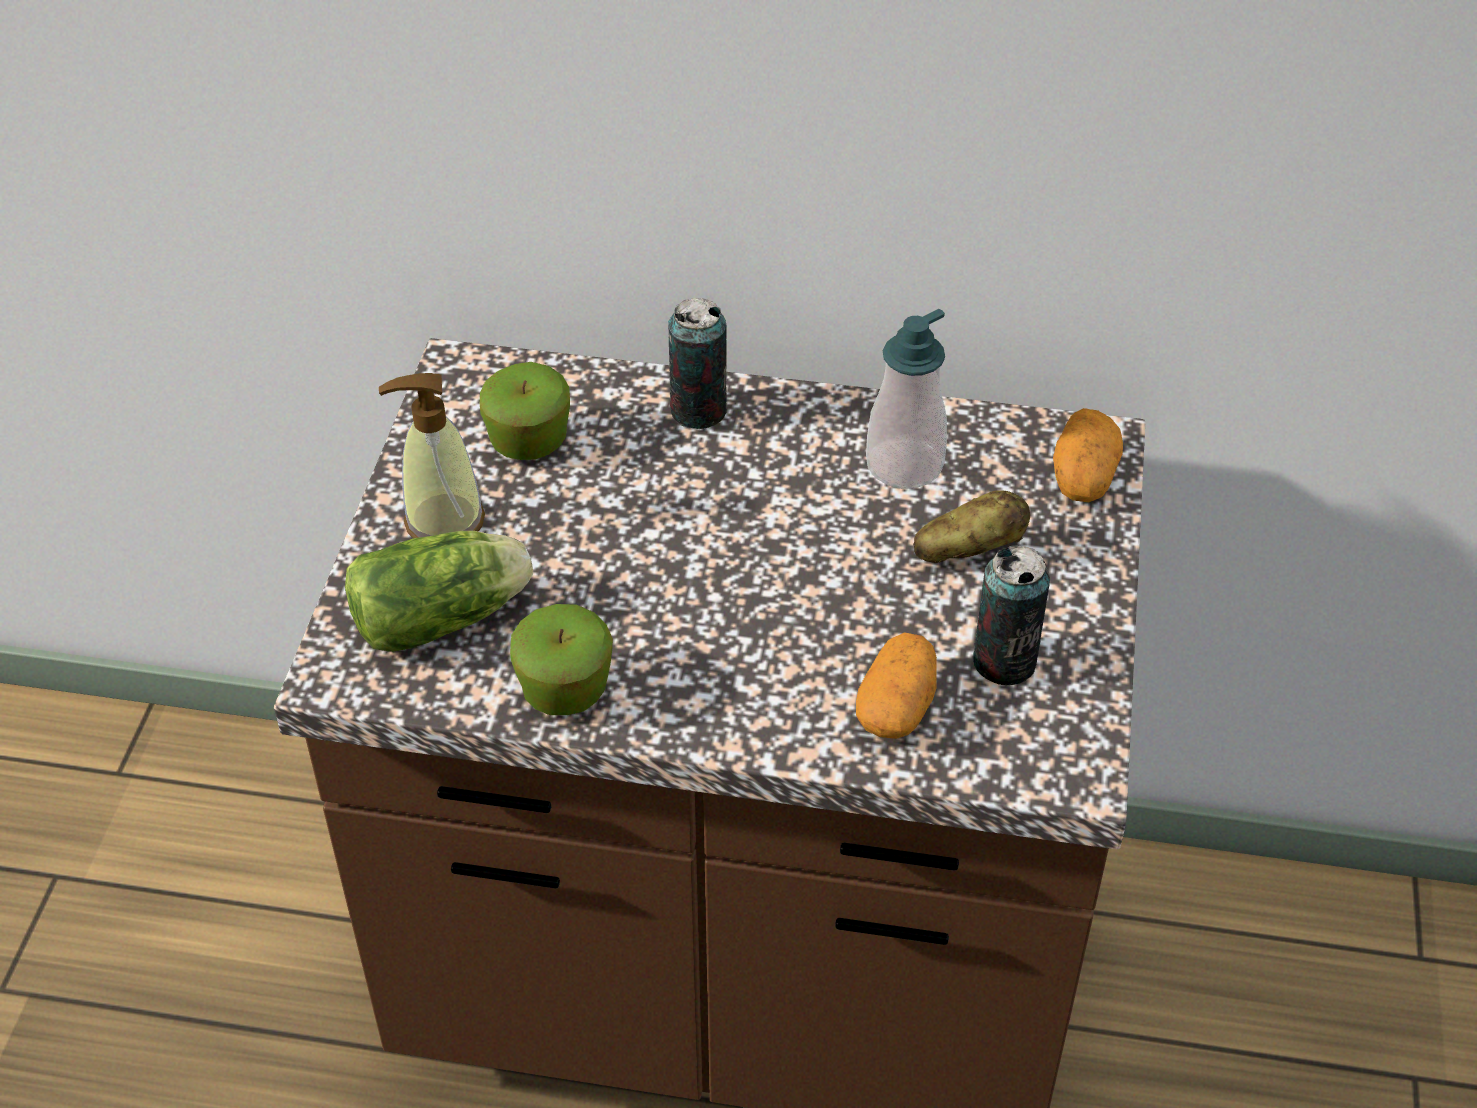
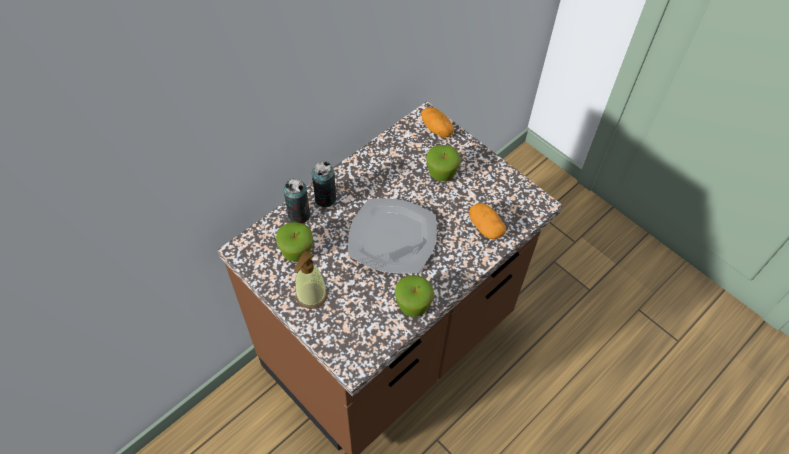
camera: 55 degrees left, 10 degrees up
lettuce [345,531,533,652] -> none
soap dispenser [866,309,947,489] -> none
potato [913,490,1030,563] -> apple [426,145,461,181]
can [973,545,1050,685] -> can moved to [284,178,310,223]
none -> plate [348,199,437,274]

